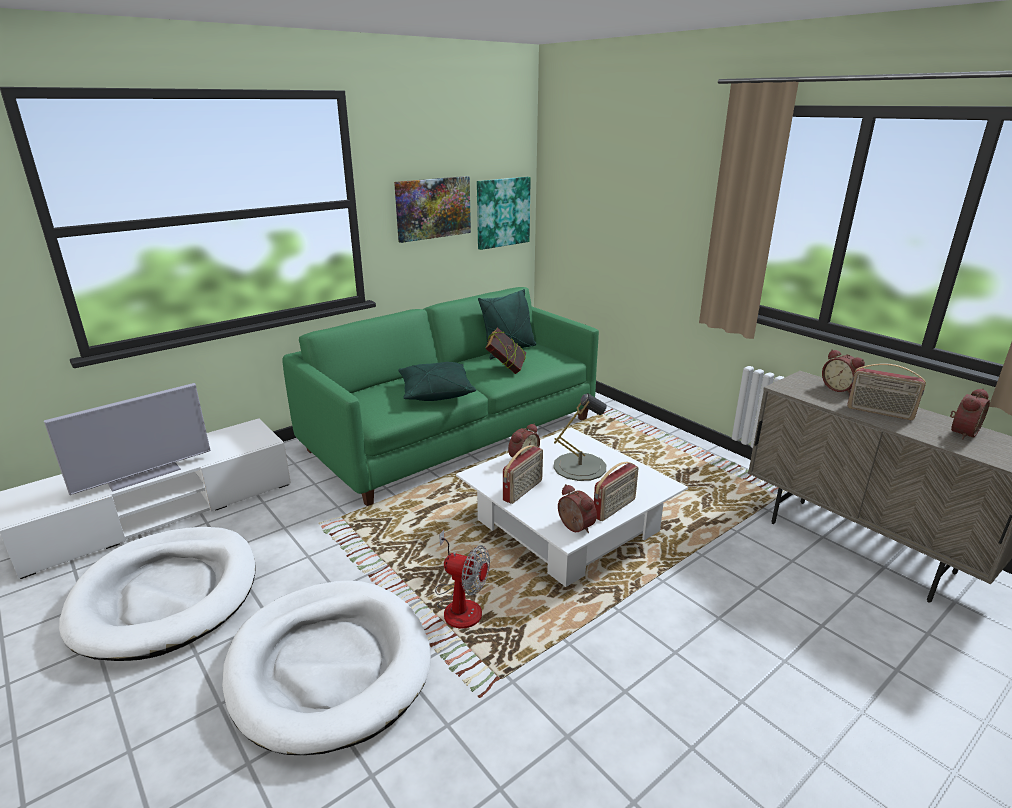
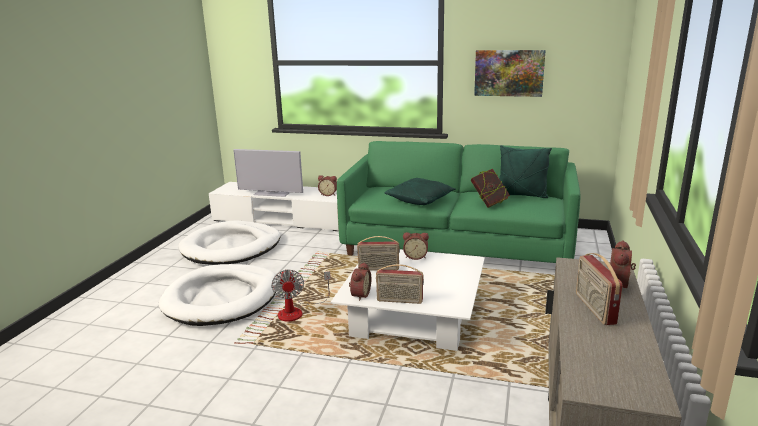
camera: 55 degrees right, 5 degrees down
picture [477,177,531,250] -> none
grey table lamp [553,393,607,481] -> none
alarm clock [950,389,990,439] -> alarm clock moved to [318,175,337,196]

